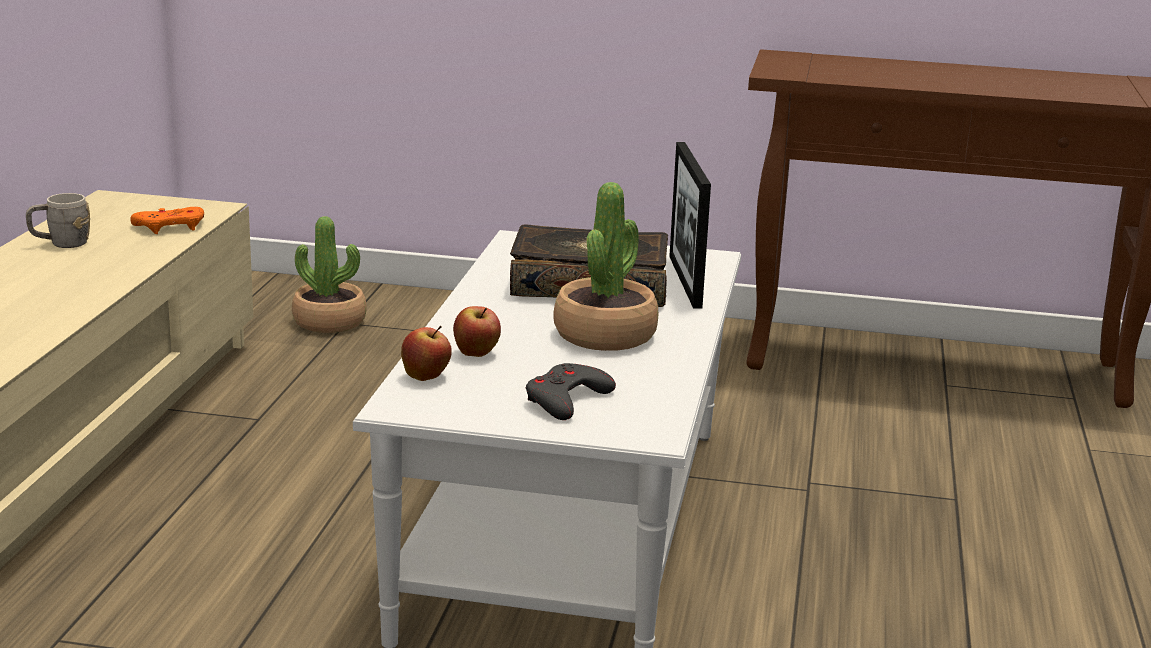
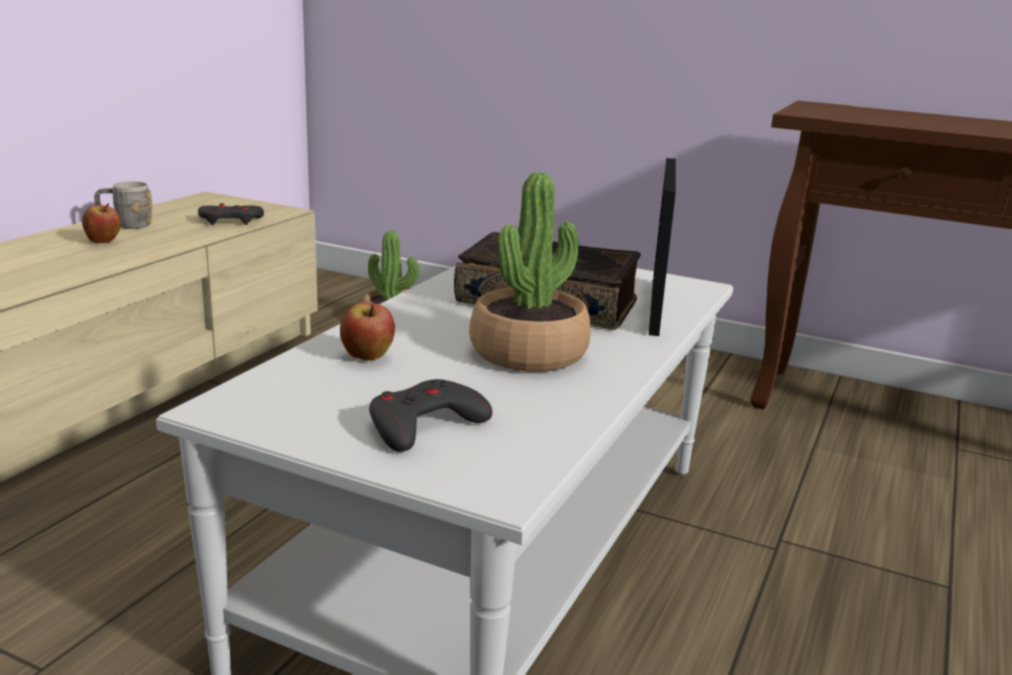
camera: 15 degrees right, 0 degrees up
orange game controller [130,207,204,234] -> grey game controller [198,203,264,225]
apple [401,326,452,381] -> apple moved to [82,203,121,243]

